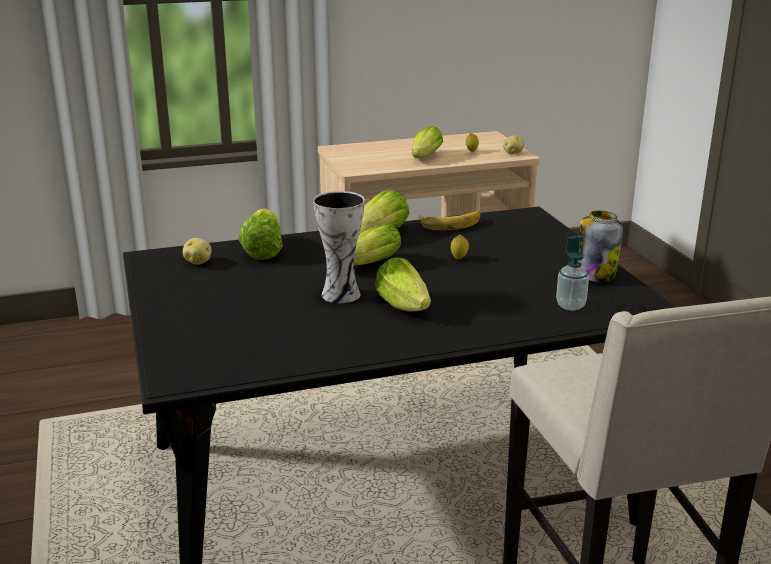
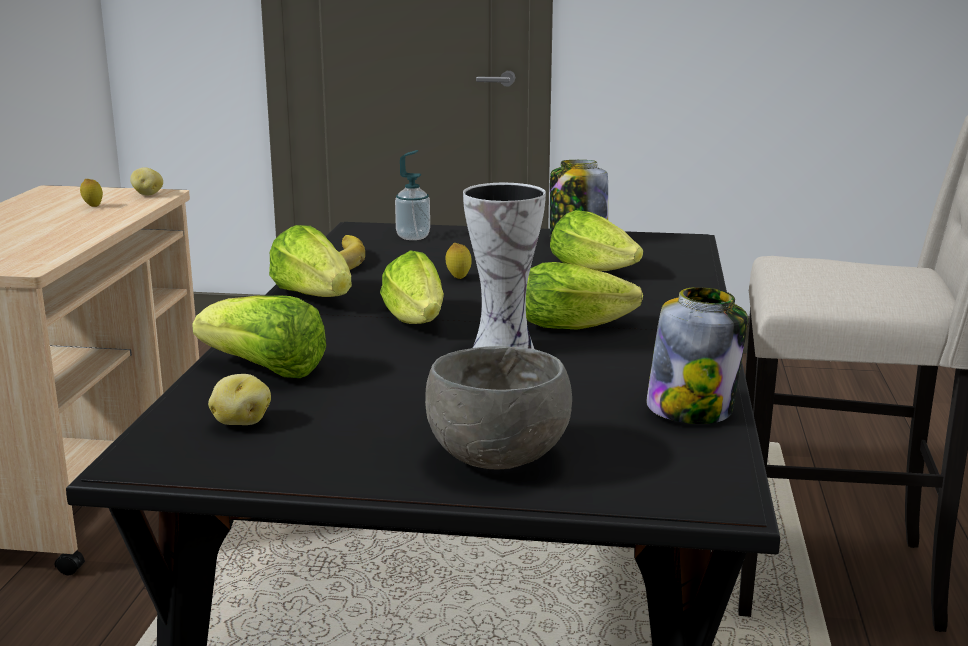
camera: 65 degrees left, 5 degrees down
lettuce [411,126,443,158] -> lettuce moved to [550,210,643,271]
soap dispenser [556,236,589,310] -> soap dispenser moved to [395,150,430,240]
none -> grey bowl [425,346,572,469]
none -> jar [646,287,748,424]

